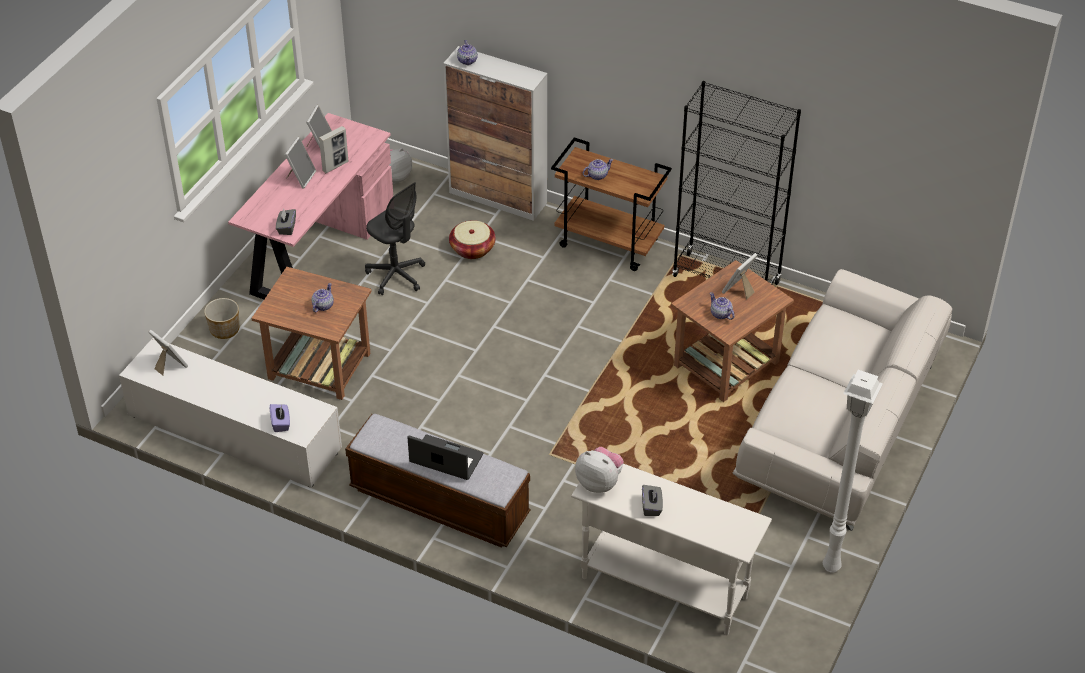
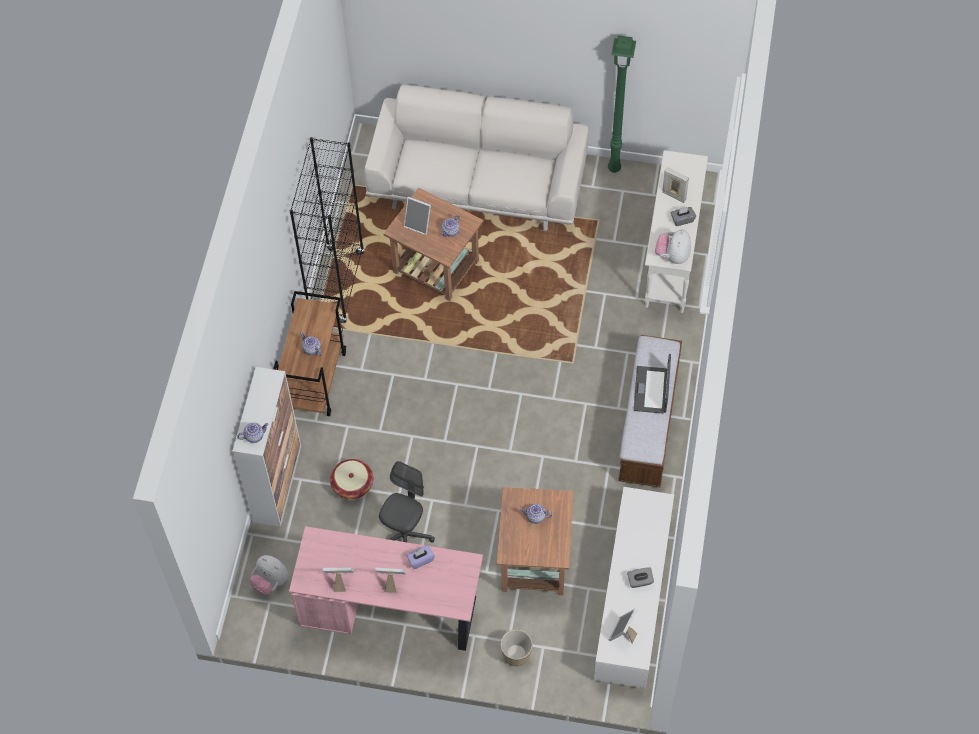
camera: 105 degrees left, 15 degrees up
purple tissue box [270,404,290,432] -> purple tissue box moved to [406,545,435,569]
grey tissue box [276,209,296,235] -> grey tissue box moved to [627,567,654,588]
picture frame [319,126,349,173] -> picture frame moved to [662,167,689,203]
white floor lamp [823,370,883,573] -> green floor lamp [608,35,636,173]

